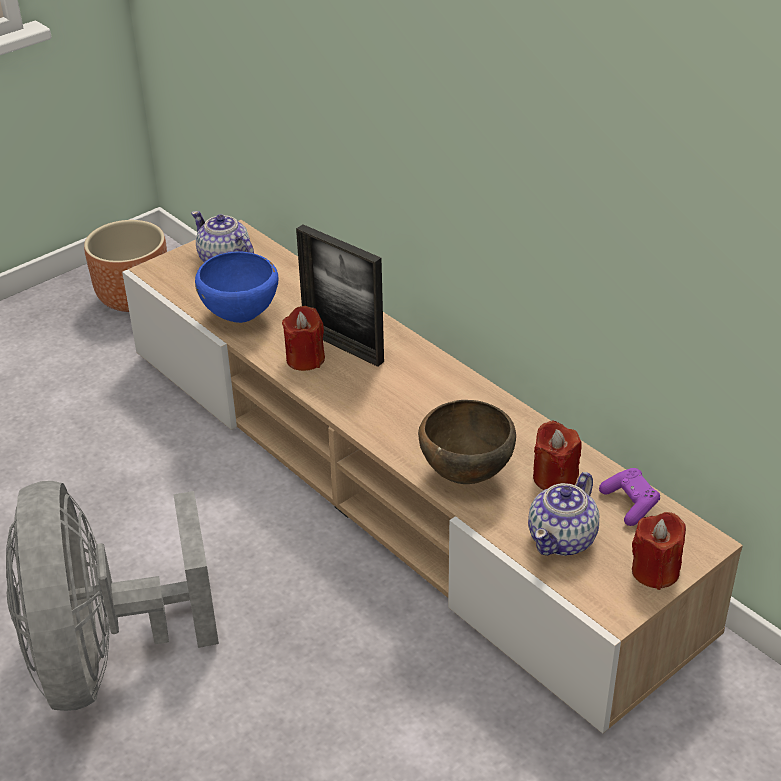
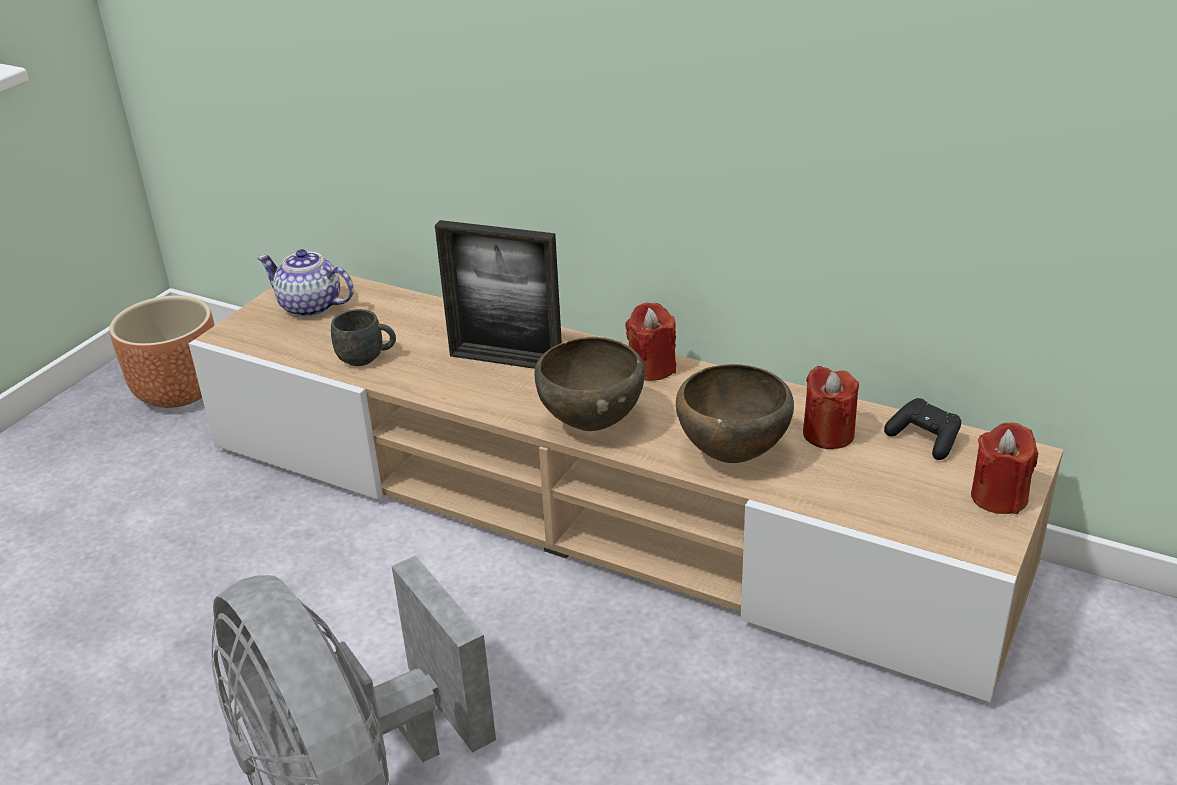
camera: 20 degrees left, 5 degrees down
blue bowl [195,252,278,323] -> grey mug [331,309,396,366]
red candle [282,306,325,371] -> red candle moved to [626,303,676,381]
teapot [528,472,599,556] -> none
purple game controller [599,468,660,526] -> black game controller [884,398,961,460]
none -> brown bowl [534,337,644,431]

